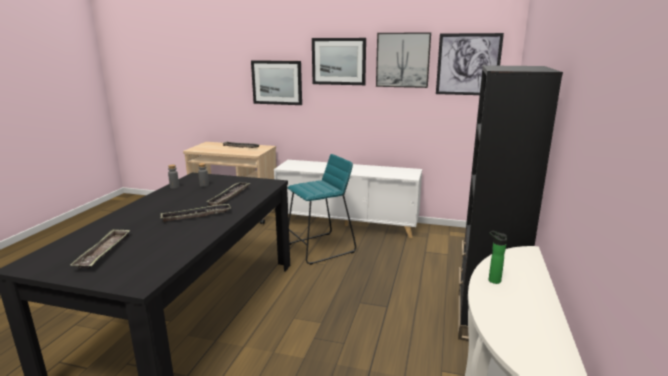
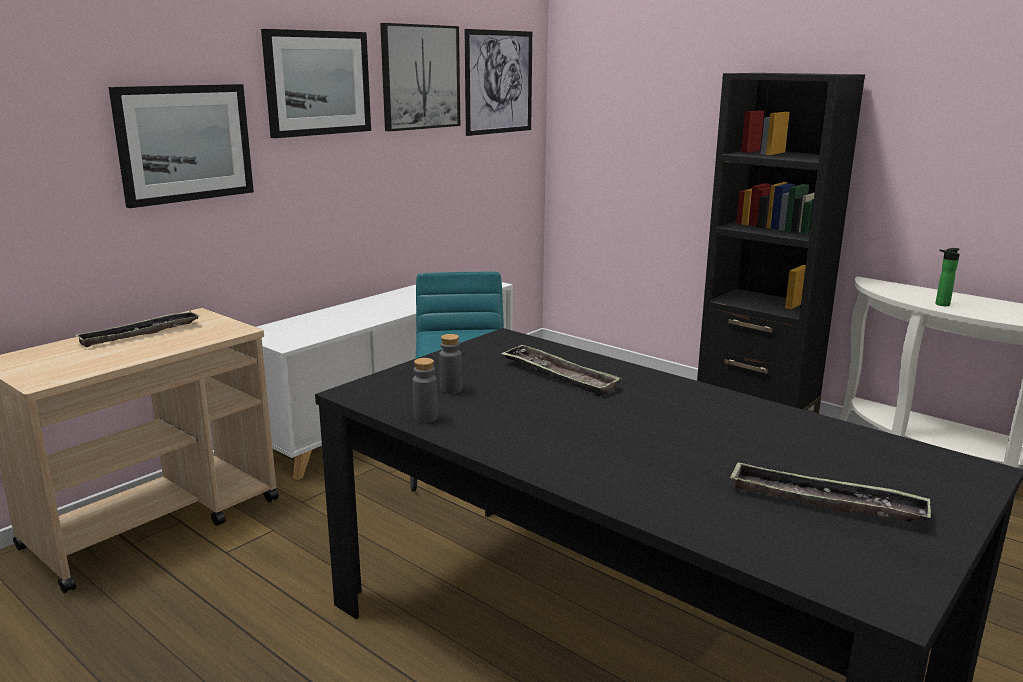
camera: 65 degrees left, 0 degrees up
tray [161,204,231,222] -> none

